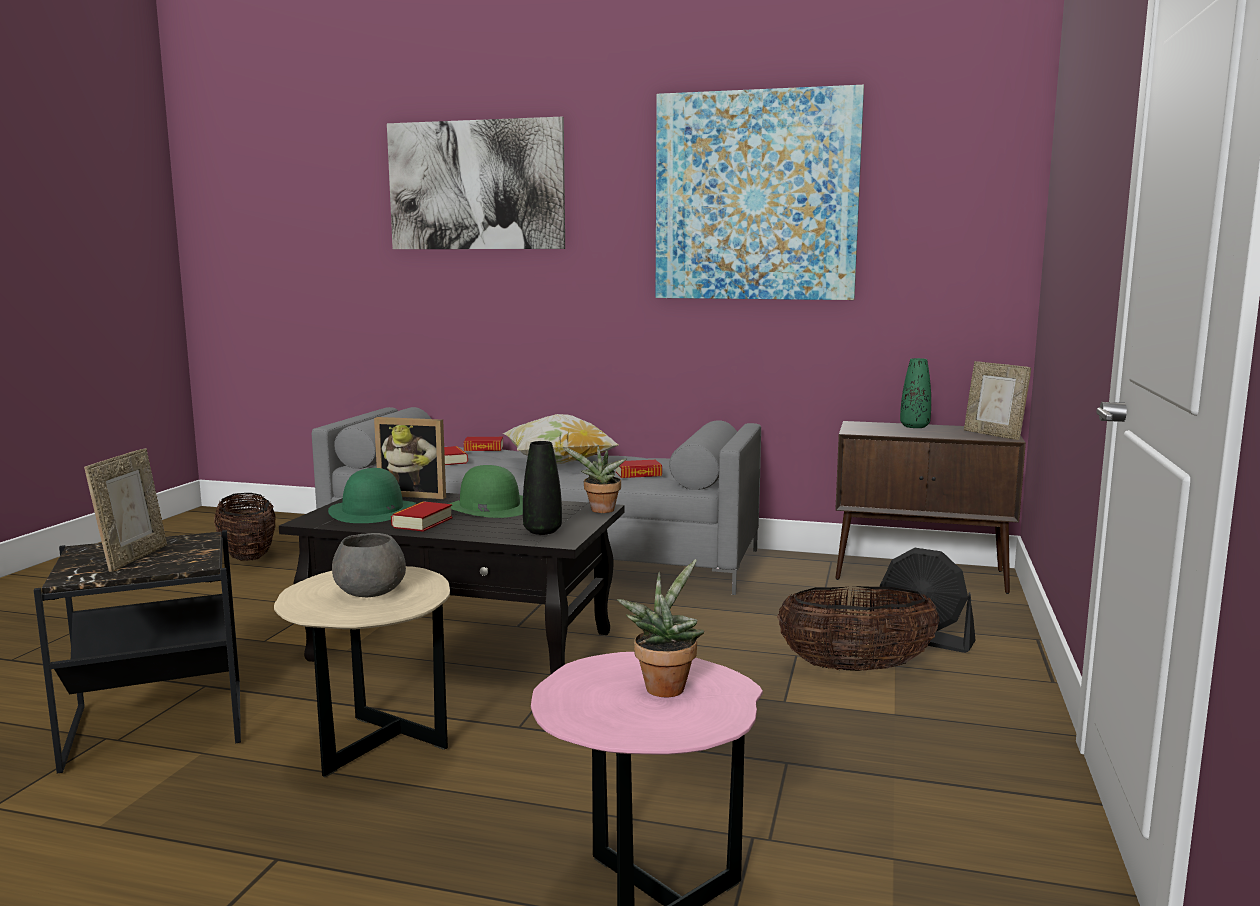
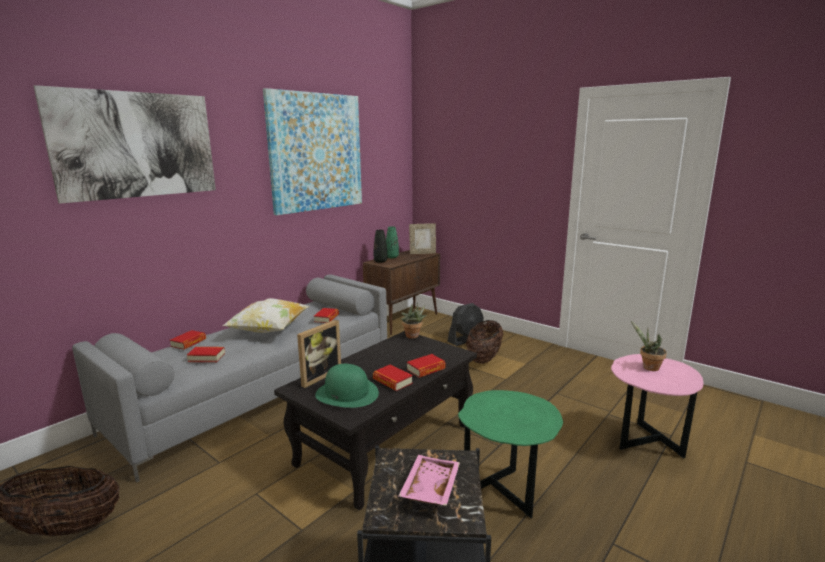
camera: 65 degrees left, 5 degrees up
picture frame [84,448,167,572] -> pink tray [398,455,460,506]
beige side table [274,566,450,778] -> green side table [458,390,563,518]
grey bowl [332,533,406,597] -> none
green hat [449,465,523,518] -> none
black vase [523,441,562,535] -> black vase moved to [374,230,387,263]
none -> book [407,354,446,378]

